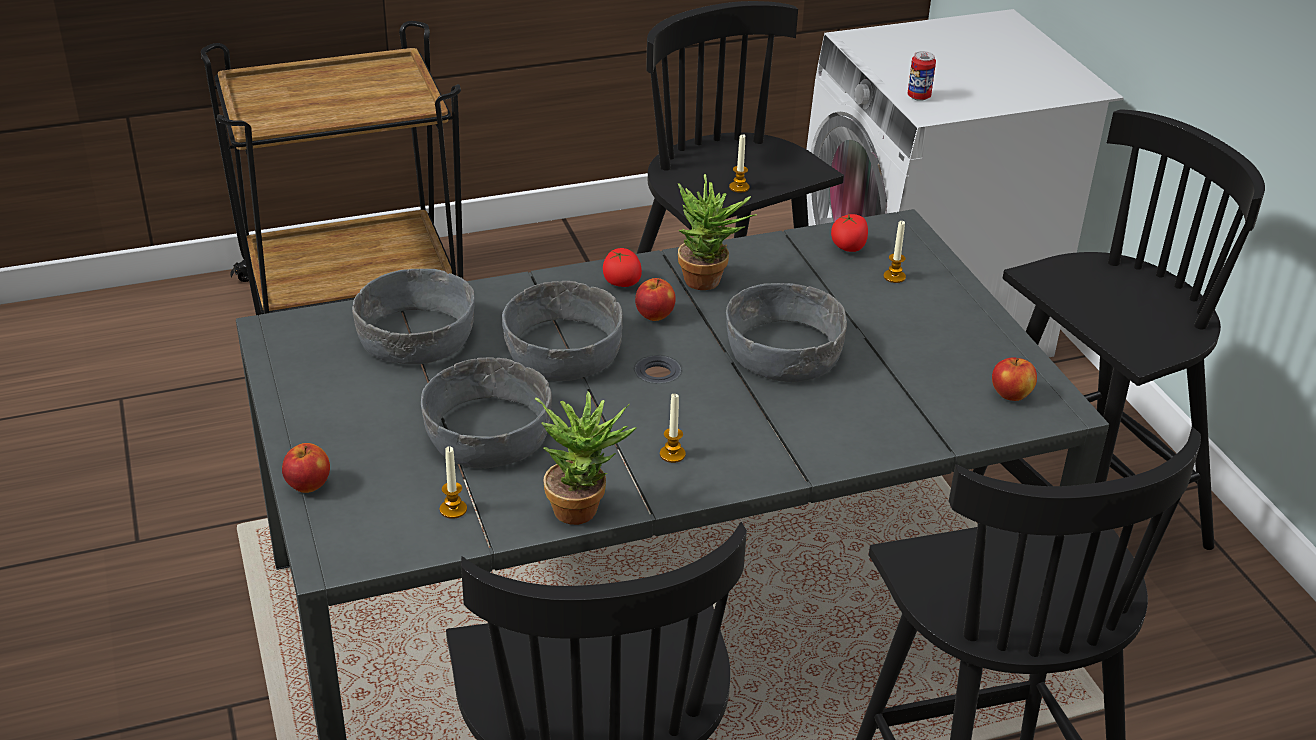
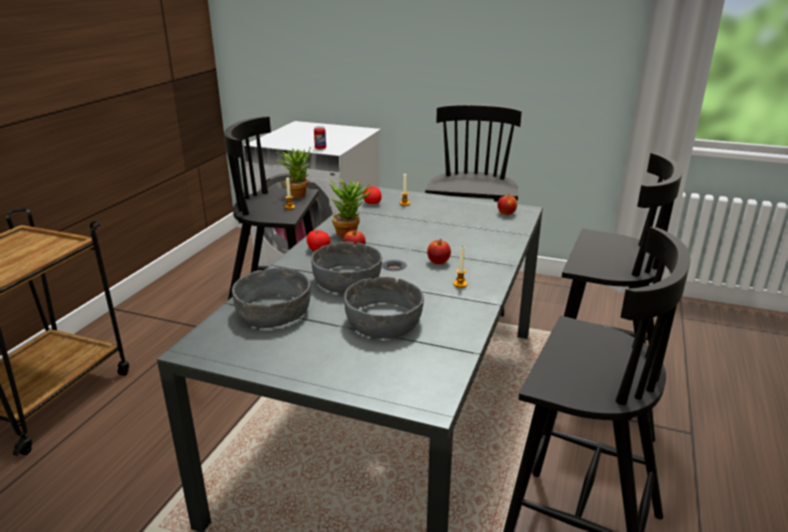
camera: 50 degrees left, 10 degrees down
apple [282,443,330,493] -> apple moved to [427,239,451,264]
candle [440,446,467,519] -> none
potted plant [535,392,637,525] -> potted plant moved to [277,146,311,198]
grey bowl [726,283,847,382] -> none

